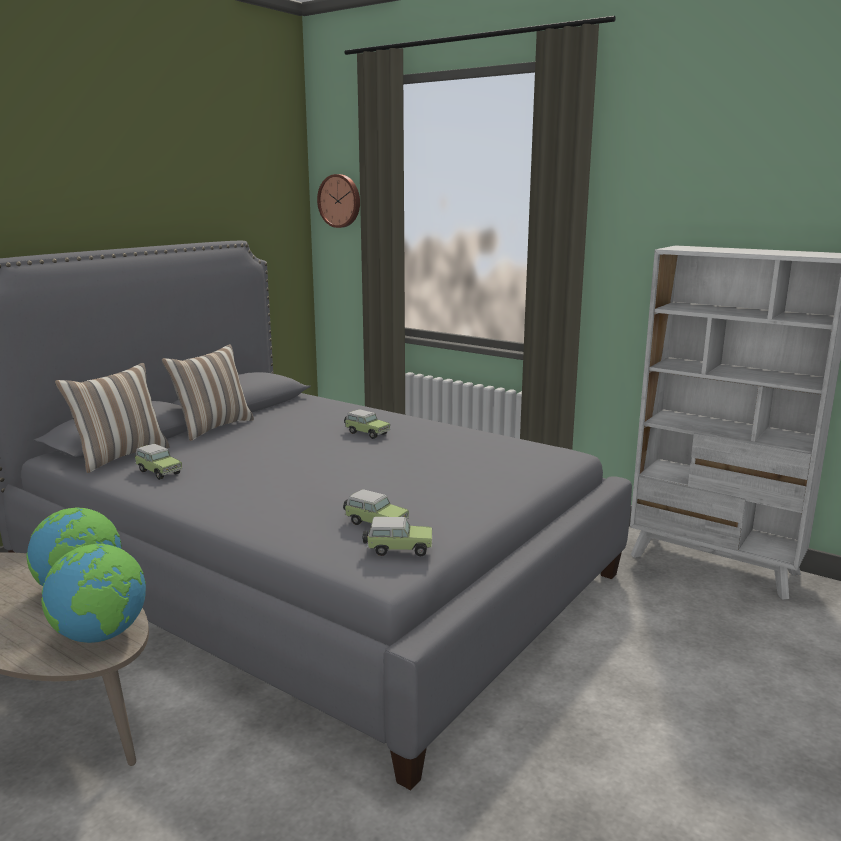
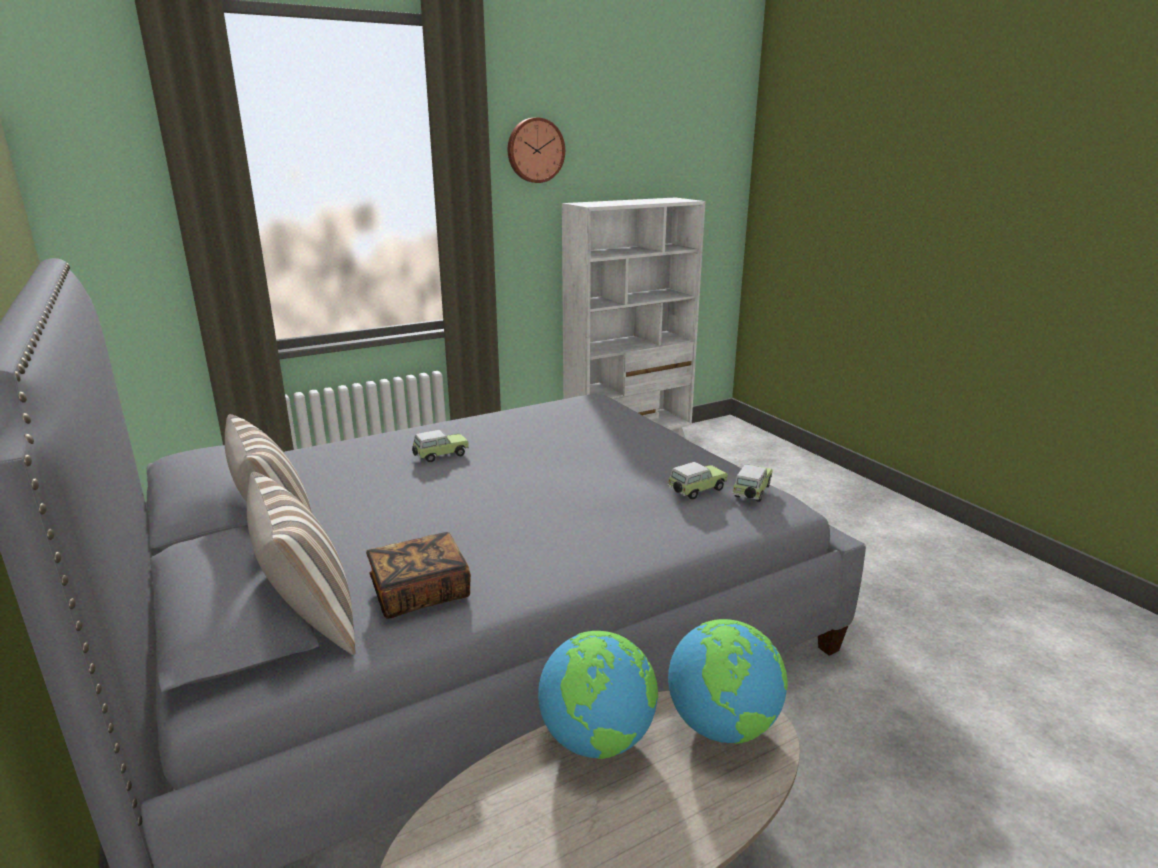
camera: 65 degrees left, 5 degrees up
toy car [135,444,182,480] -> book [366,532,471,619]
wall clock [317,174,360,228] -> wall clock moved to [508,118,565,183]

